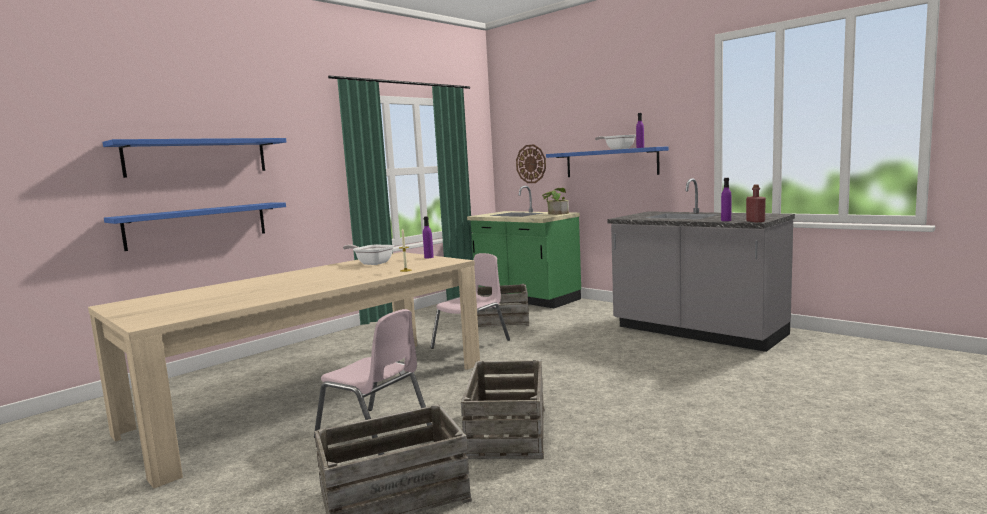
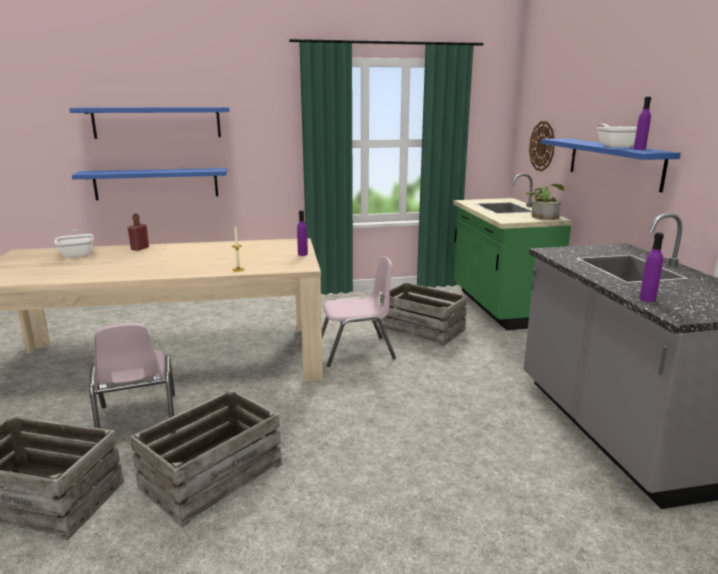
camera: 35 degrees right, 10 degrees up
frying pan [343,245,394,265] -> frying pan moved to [55,229,93,258]
red bottle [746,184,766,223] -> red bottle moved to [128,213,149,251]

